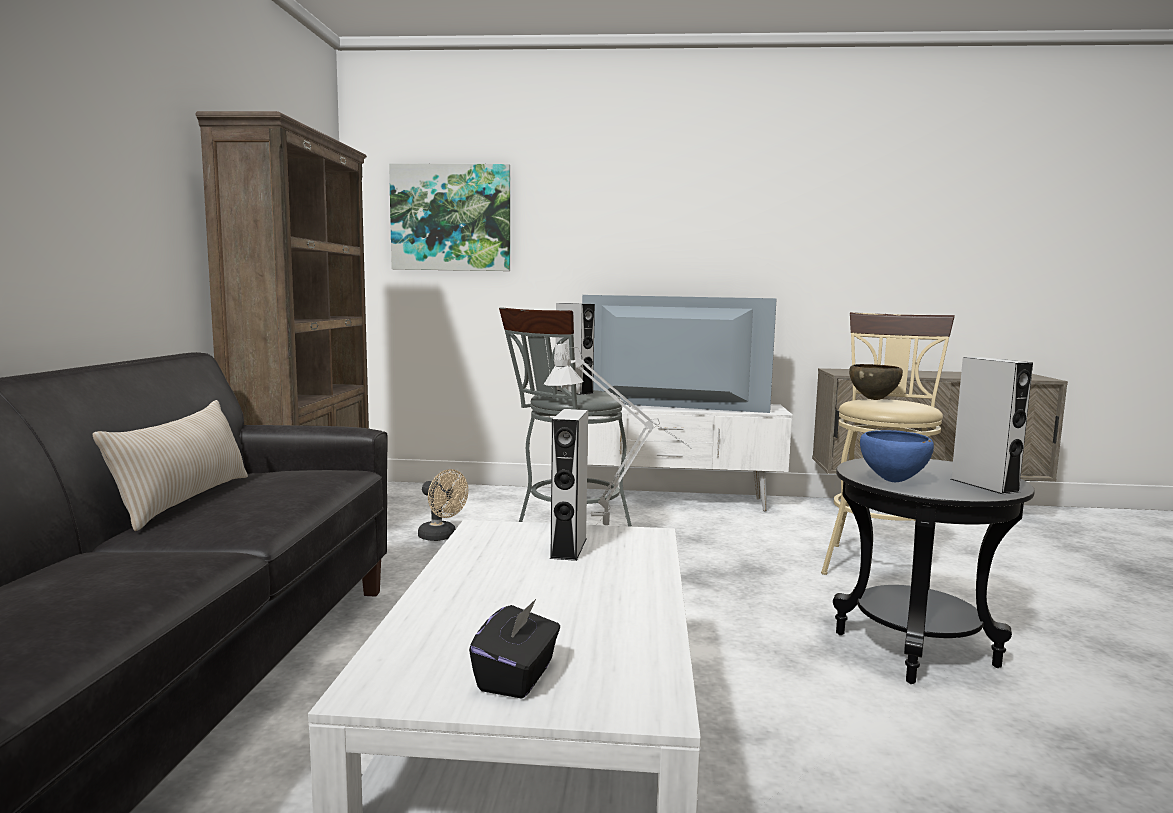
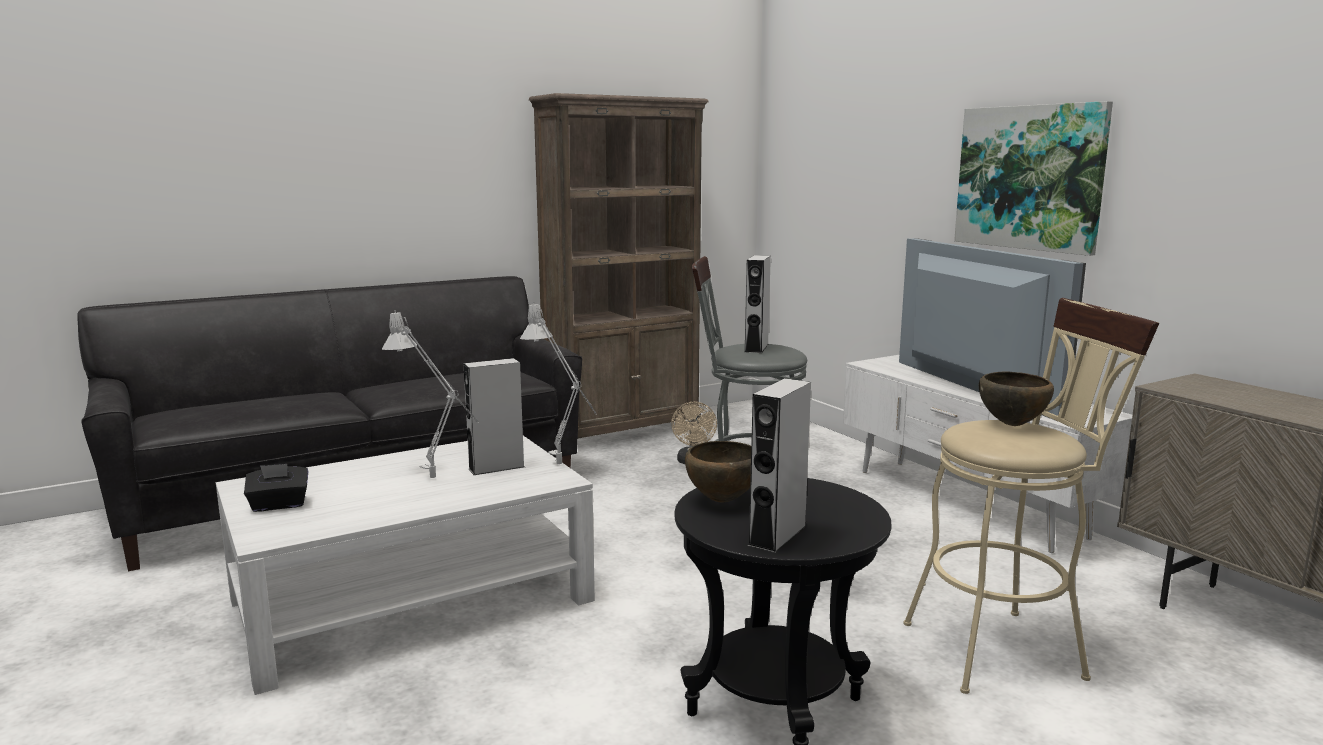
camera: 55 degrees right, 5 degrees up
beige pillow [93,400,248,531] -> none
picture [389,163,510,271] -> picture moved to [954,101,1113,256]
blue bowl [860,430,934,482] -> brown bowl [685,441,751,502]
none -> grey table lamp [382,310,479,478]

